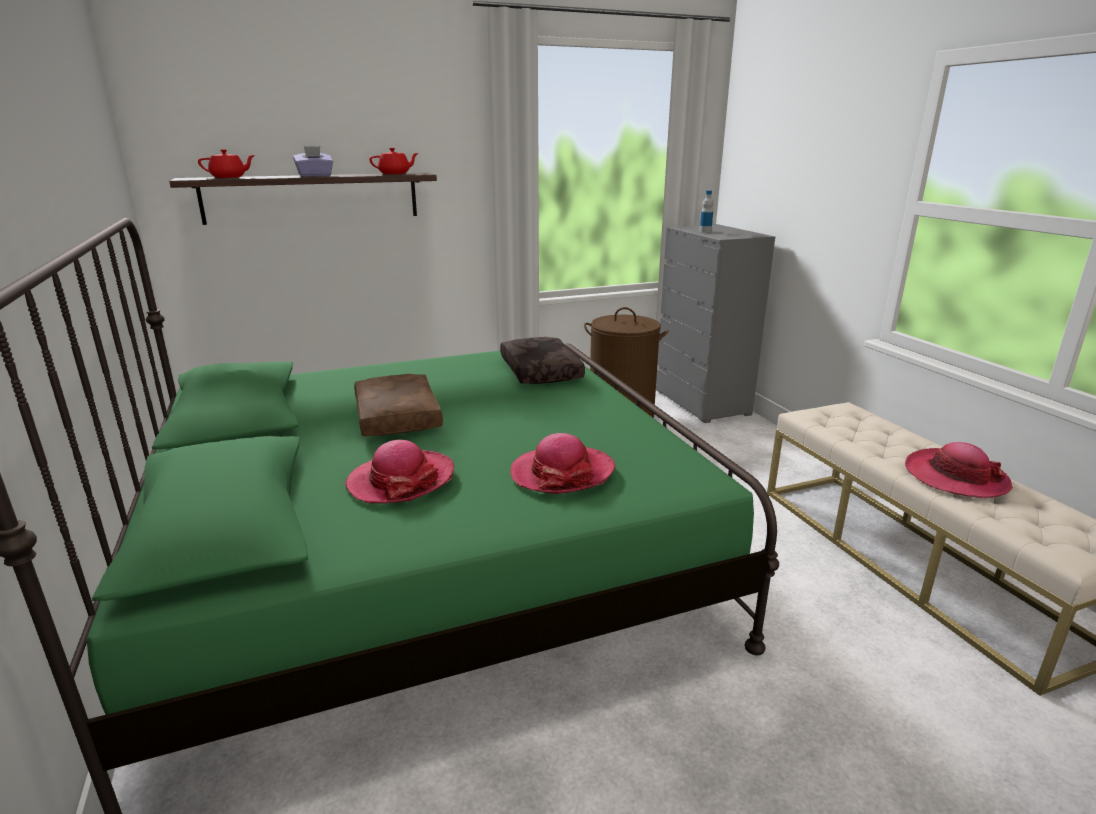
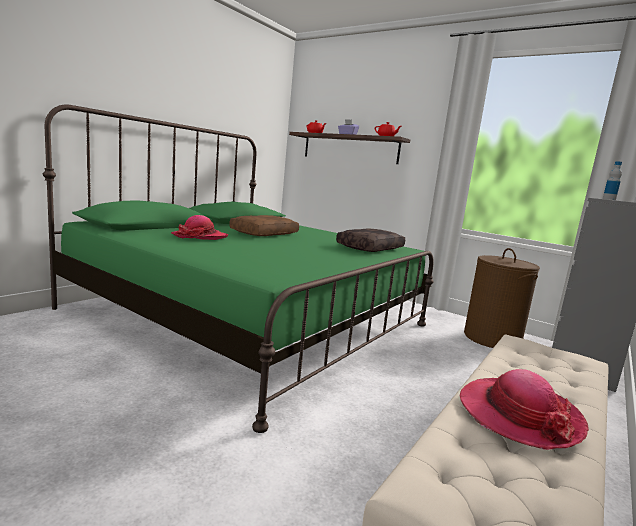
camera: 55 degrees right, 10 degrees down
hat [510,433,615,494] -> none

